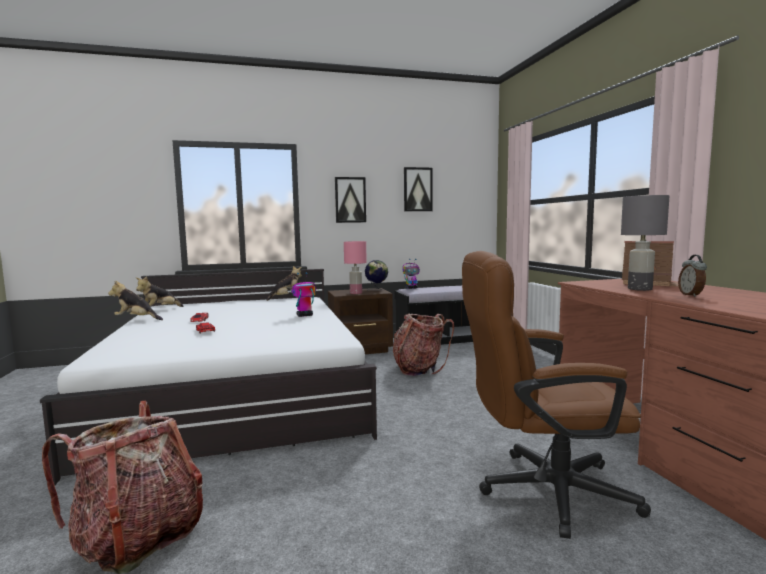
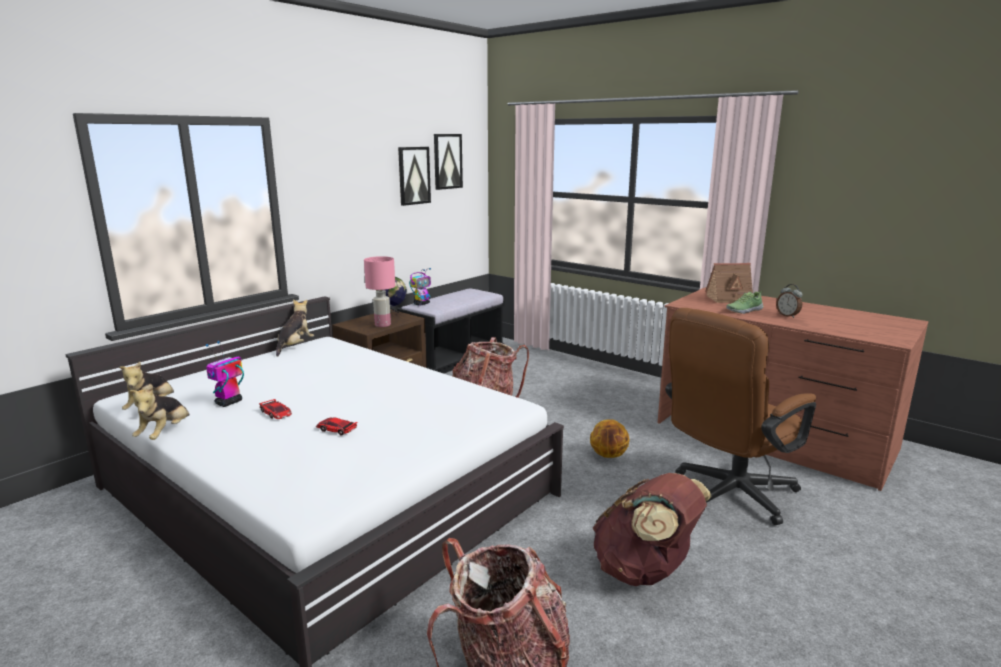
camera: 35 degrees left, 10 degrees up
plush toy [108,281,163,320] -> plush toy turned 60 degrees counterclockwise [129,385,190,440]
toy robot [291,272,316,317] -> toy robot moved to [205,341,244,407]
picture [335,177,366,223] -> picture moved to [434,134,463,190]
grey table lamp [621,195,669,291] -> shoe [726,291,763,314]
none -> basketball [590,419,629,458]
none -> brown backpack [593,473,712,586]

